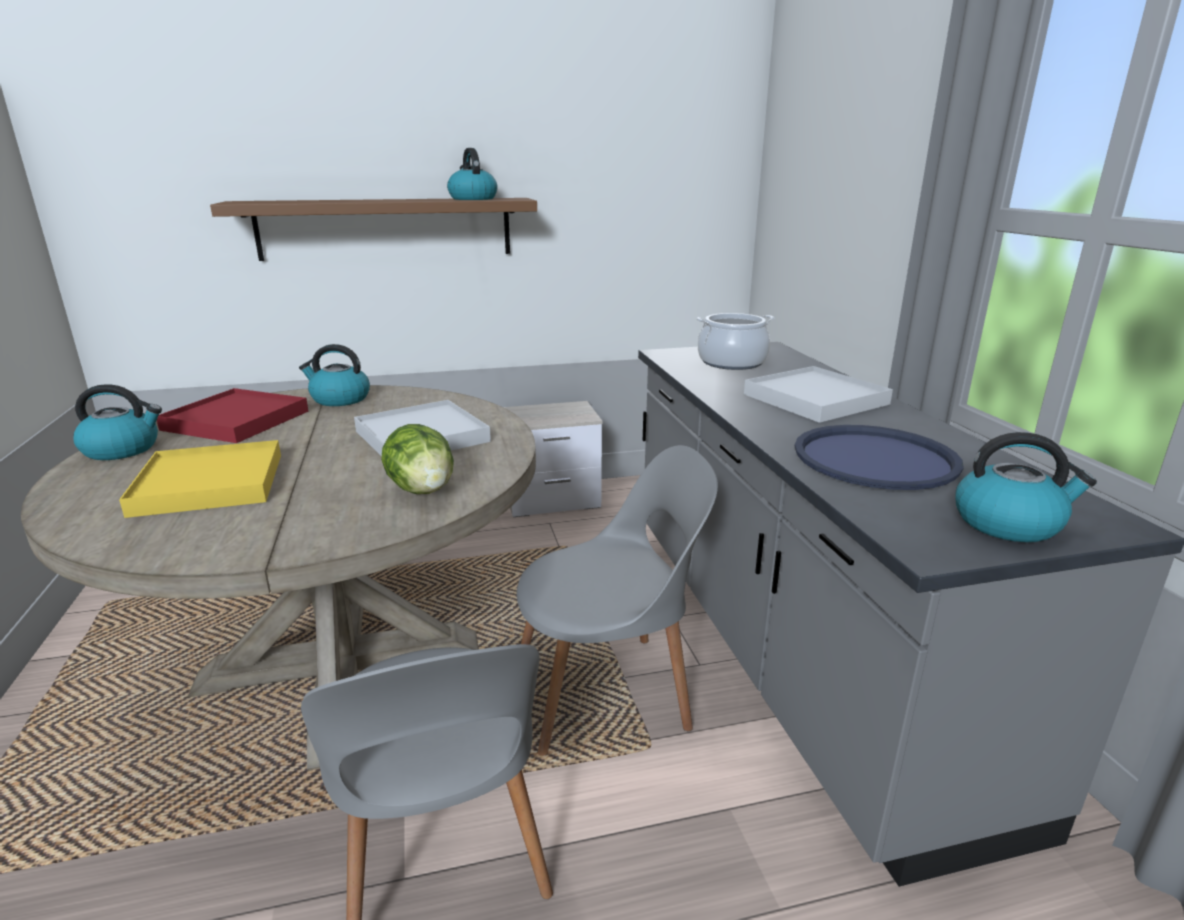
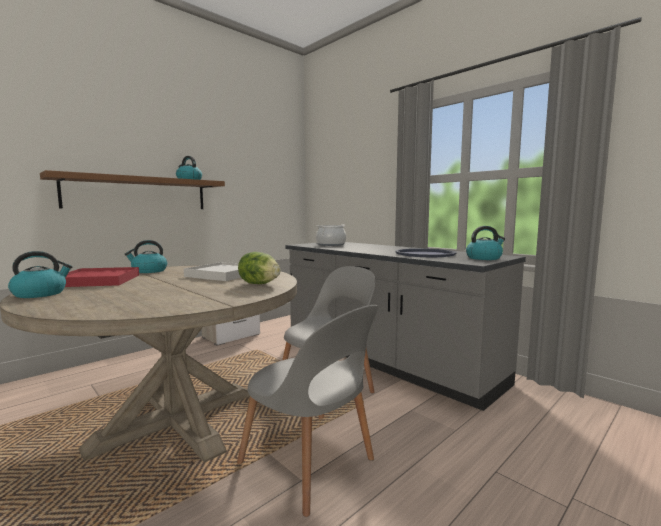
camera: 30 degrees left, 15 degrees down
yellow tray [119,440,281,518] -> none
white tray [744,366,893,423] -> none

